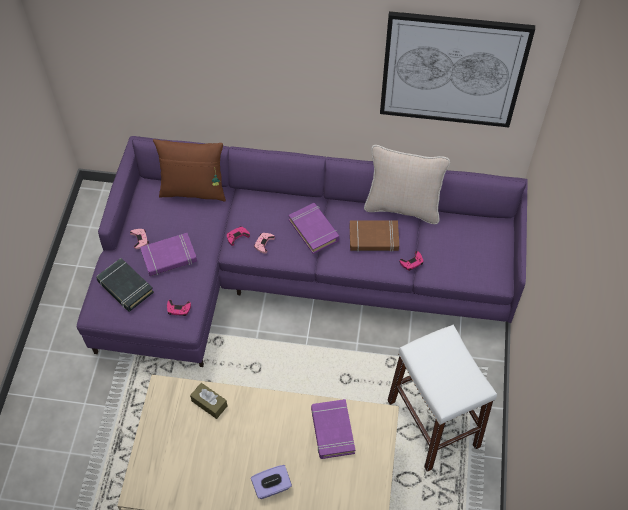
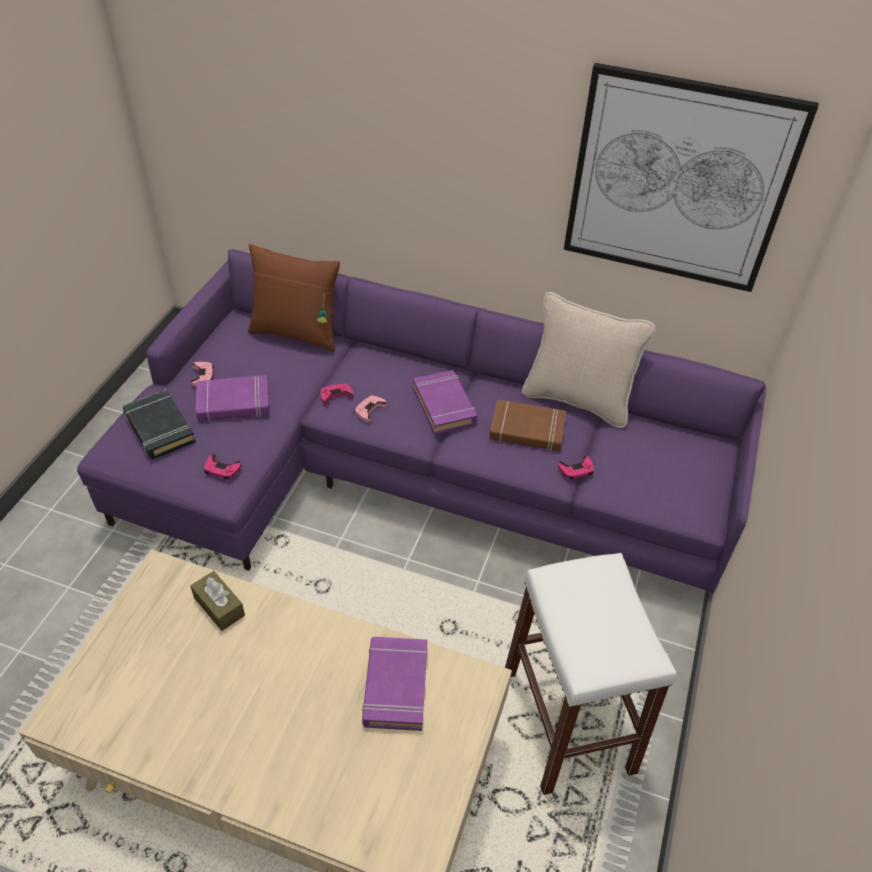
camera: 10 degrees right, 10 degrees down
purple tissue box [251,465,292,499] -> none

